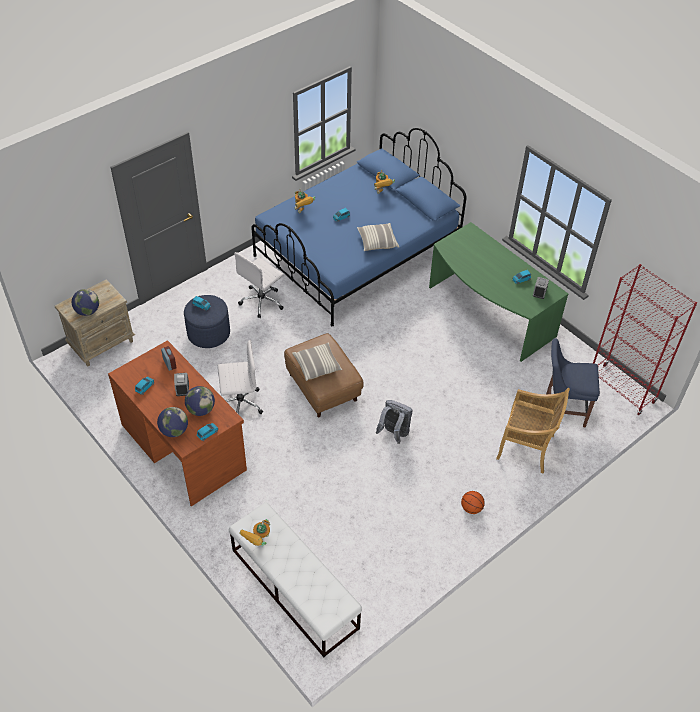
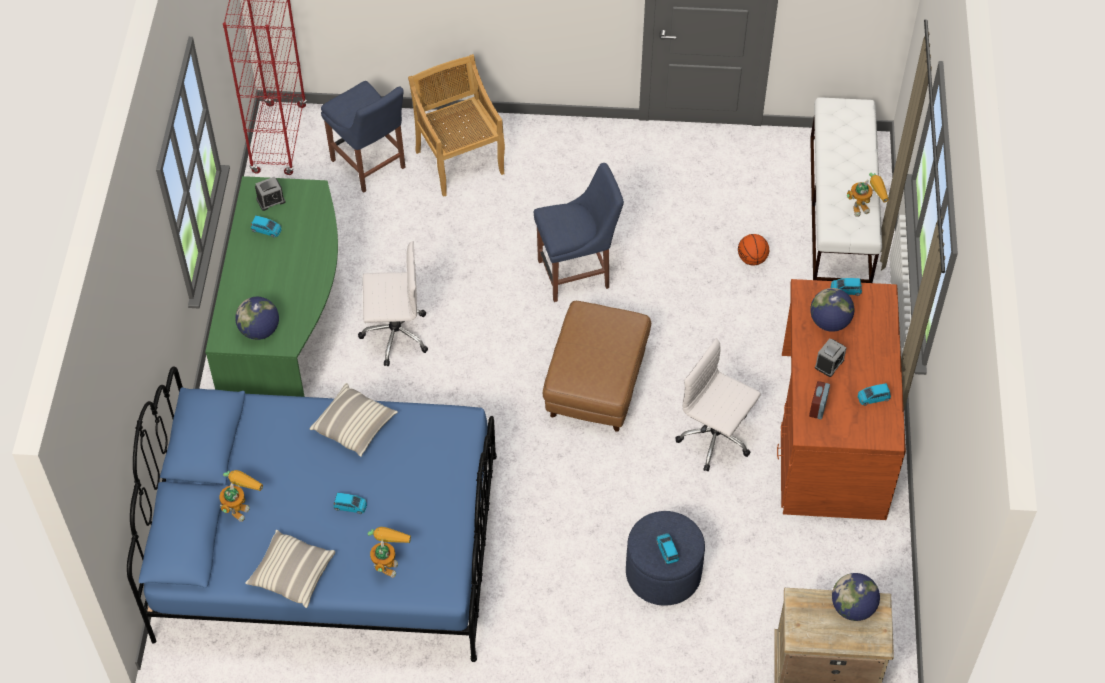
camera: 135 degrees left, 5 degrees up
globe [157,407,188,437] -> globe moved to [235,297,279,340]
white office chair [234,252,284,318] -> white office chair moved to [358,241,428,366]
pillow [292,343,342,381] -> pillow moved to [245,530,335,608]
grey backpack [376,400,413,444] -> blue chair [534,163,624,302]
basketball [461,491,485,514] -> basketball moved to [738,234,769,266]

